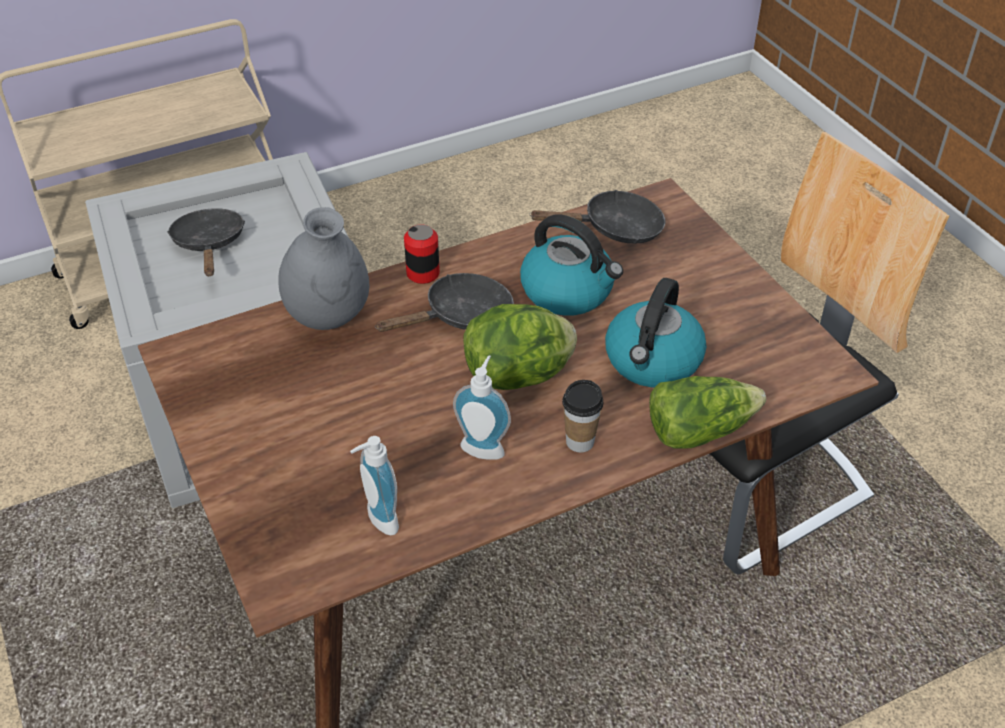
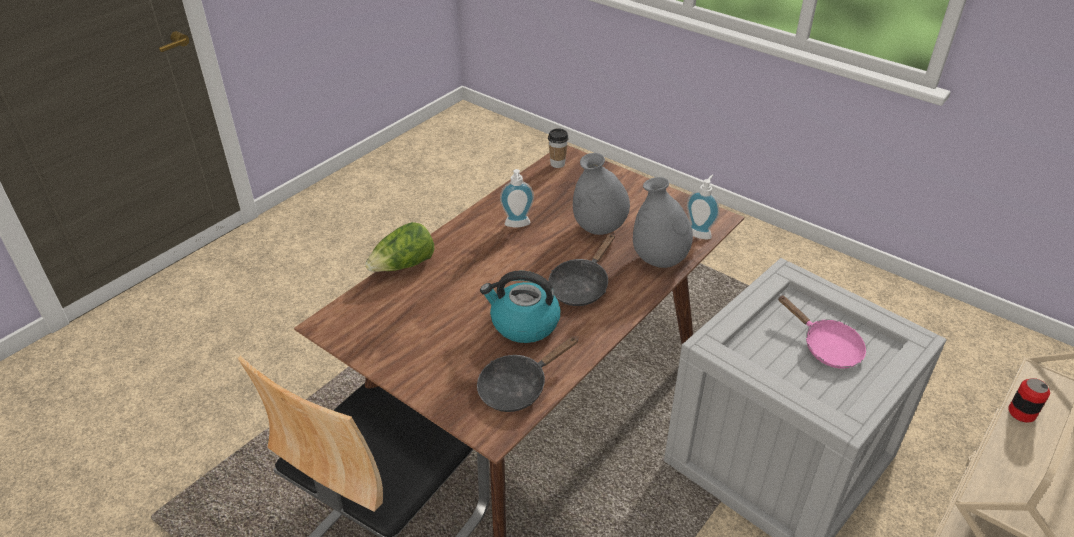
camera: 155 degrees right, 5 degrees down
black frying pan [167,208,245,276] -> pink frying pan [778,295,866,369]
soap dispenser [350,436,399,535] -> soap dispenser moved to [687,175,720,240]
can [404,224,440,284] -> can moved to [1008,378,1050,422]
lettuce [463,304,577,390] -> none
cup [562,380,603,452] -> cup moved to [548,128,569,168]
kettle [605,278,706,387] -> none
none -> grey vase [573,153,630,235]

